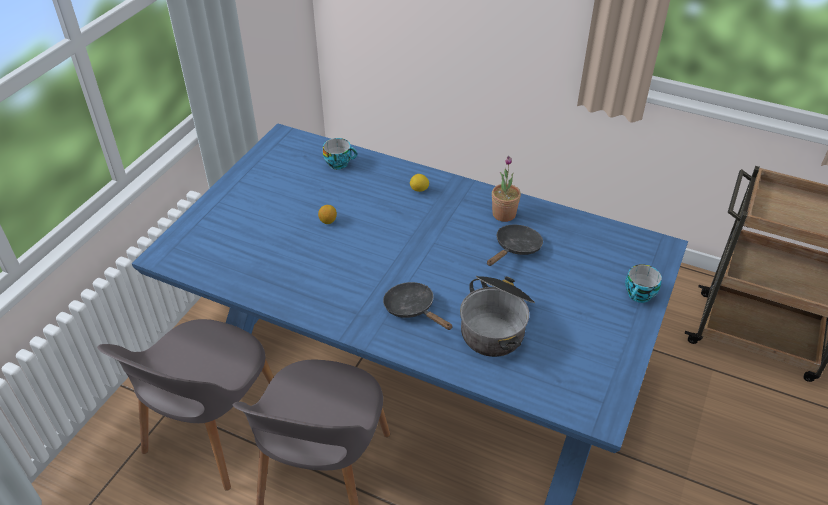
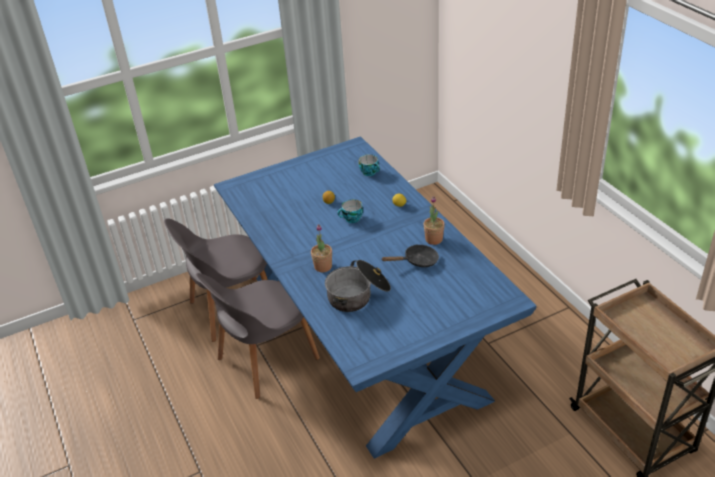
camera: 40 degrees right, 5 degrees down
black frying pan [383,282,453,330] -> potted plant [311,224,332,272]
cup [625,264,662,303] -> cup moved to [337,199,363,223]

